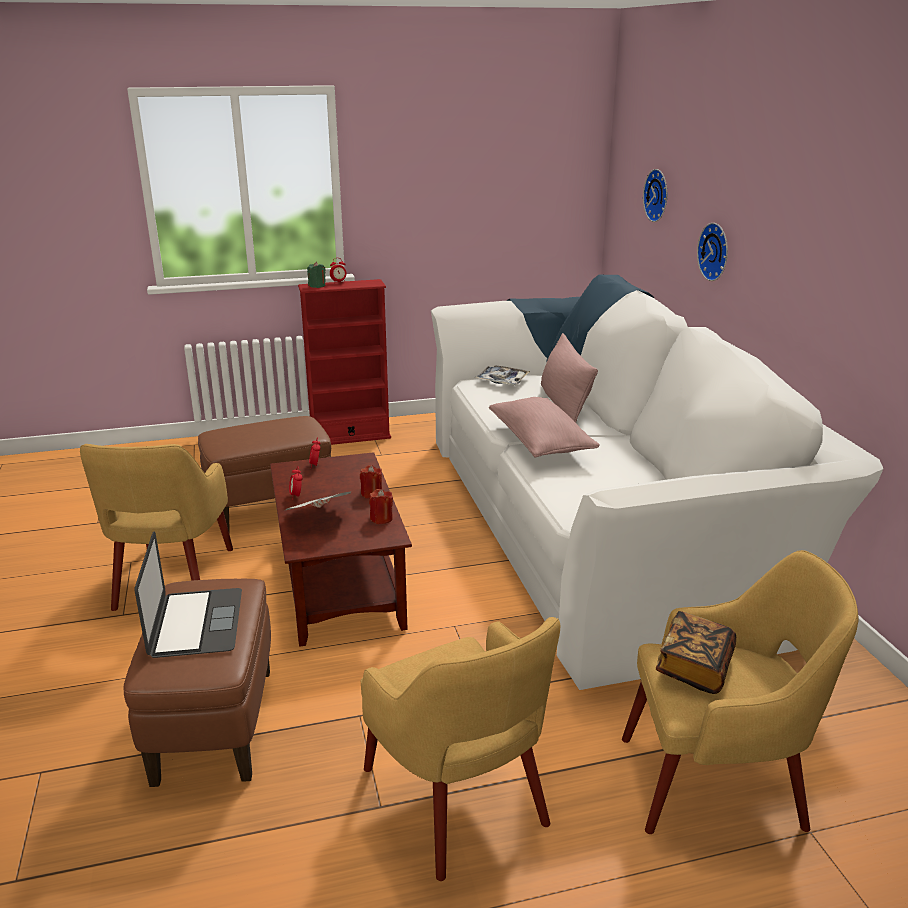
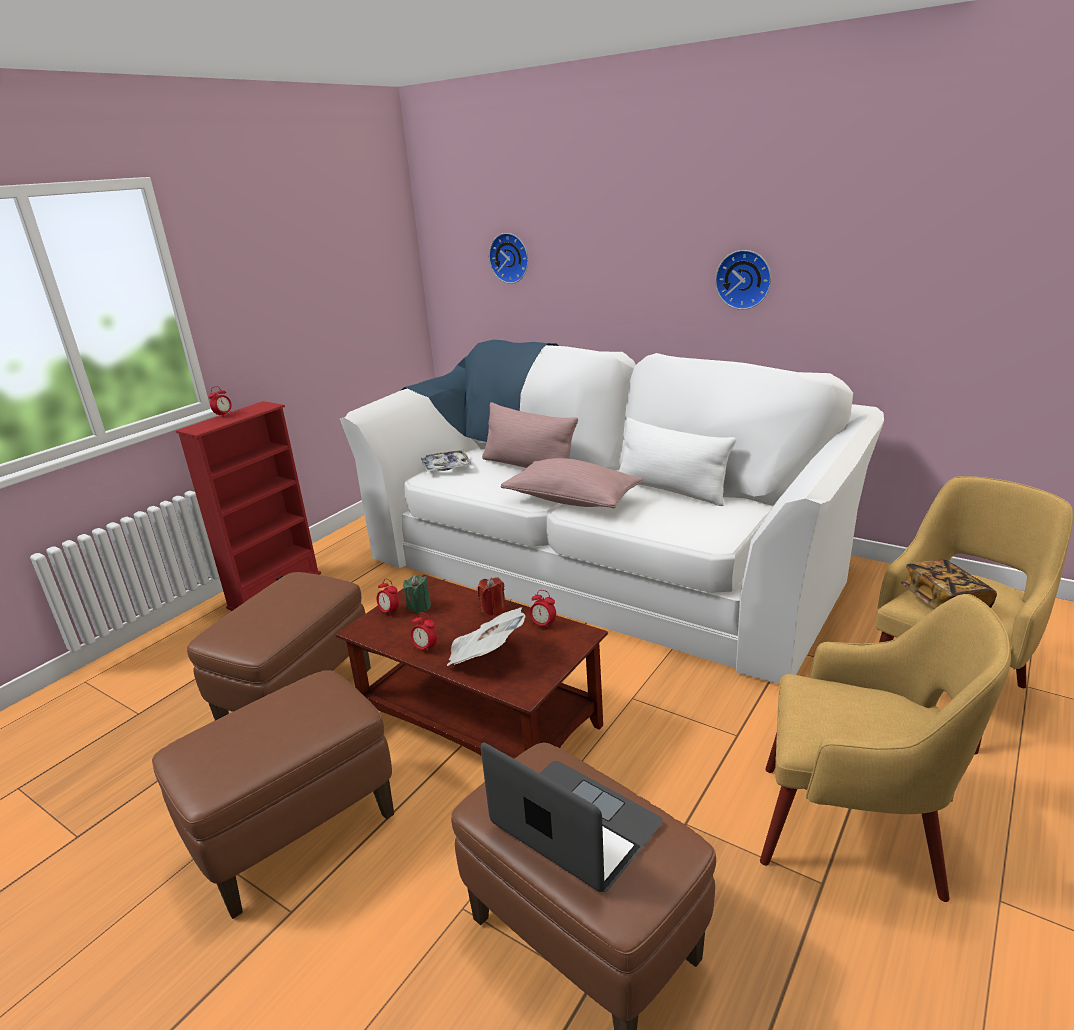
camera: 40 degrees left, 0 degrees up
yellow armchair [80,444,233,611] -> brown ottoman [152,670,394,919]
green candle [307,262,326,288] -> green candle moved to [403,575,431,613]
red candle [369,489,393,524] -> alarm clock [530,590,556,630]
wall clock [697,223,728,281] -> wall clock moved to [715,250,771,310]
none -> white pillow [619,418,736,506]

